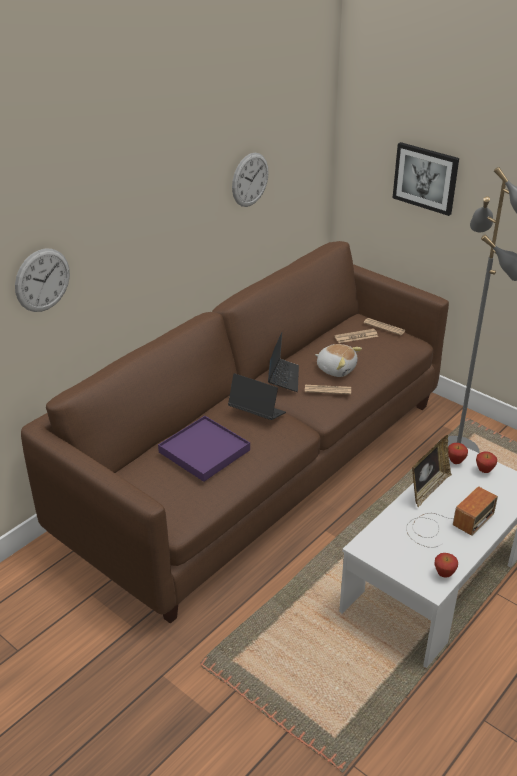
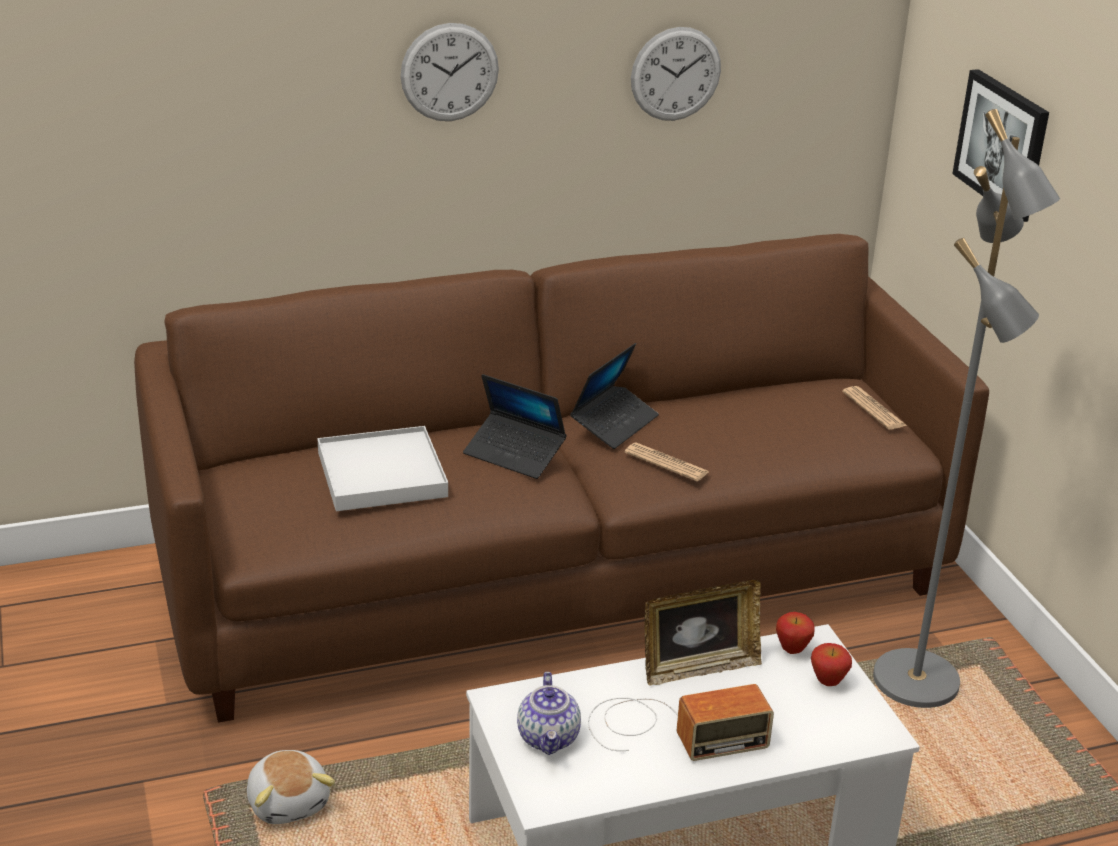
camera: 30 degrees right, 5 degrees down
wall clock [15,248,70,312] -> wall clock moved to [400,23,499,121]
purple tray [158,416,250,482] -> white tray [317,426,448,511]
laptop [228,373,286,420] -> laptop turned 150 degrees clockwise [463,374,567,479]
plush toy [315,344,362,377] -> plush toy moved to [247,750,335,824]
newspaper [334,329,378,343] -> none
apple [435,553,458,578] -> none
none -> teapot [517,672,581,755]

